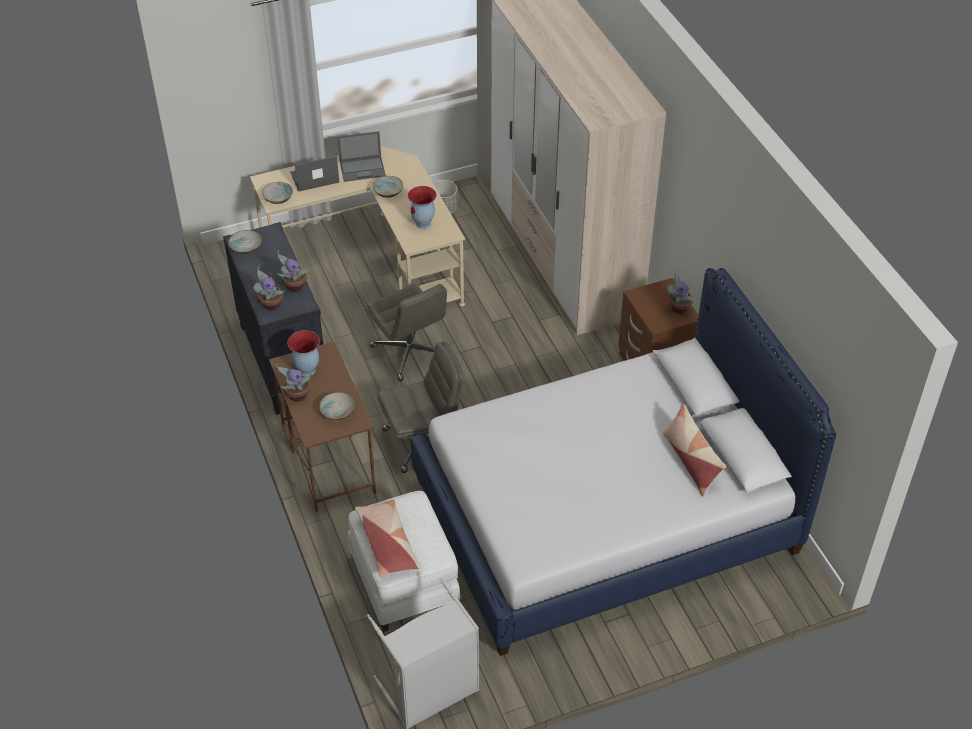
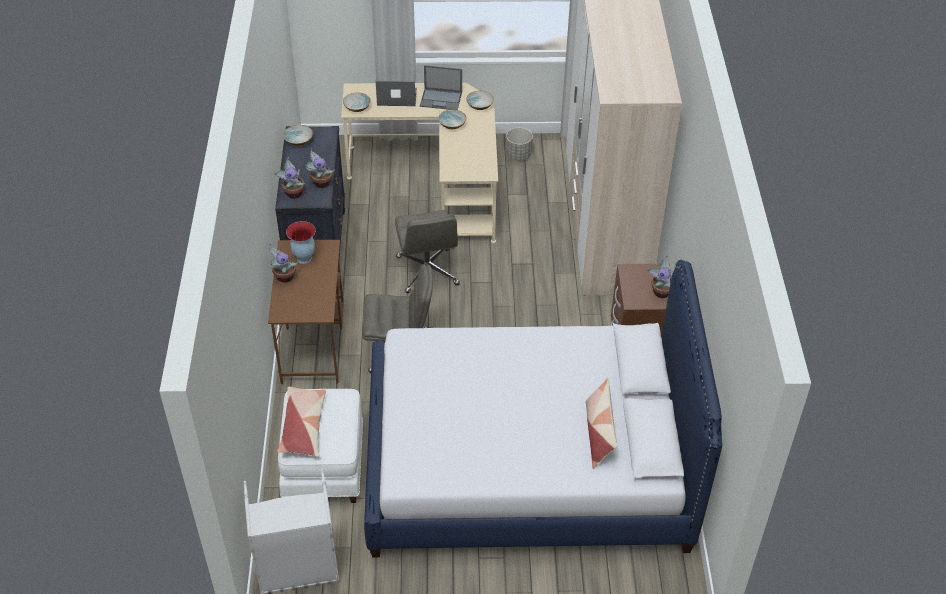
camera: 20 degrees right, 0 degrees up
bowl [319,392,355,420] -> bowl moved to [466,91,494,110]
vase [408,186,437,229] -> none

